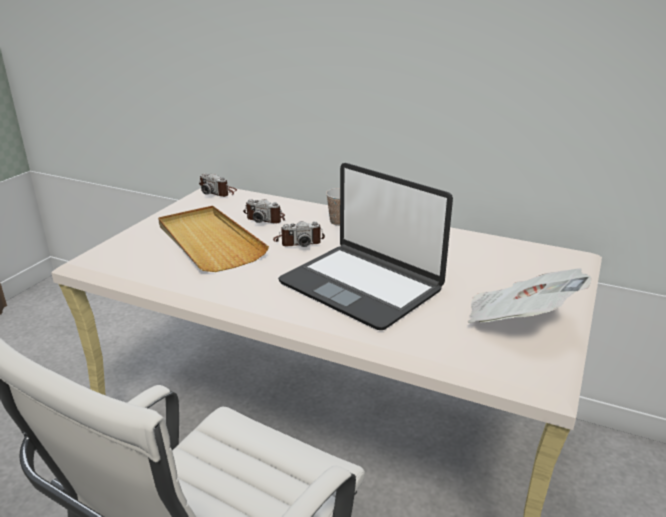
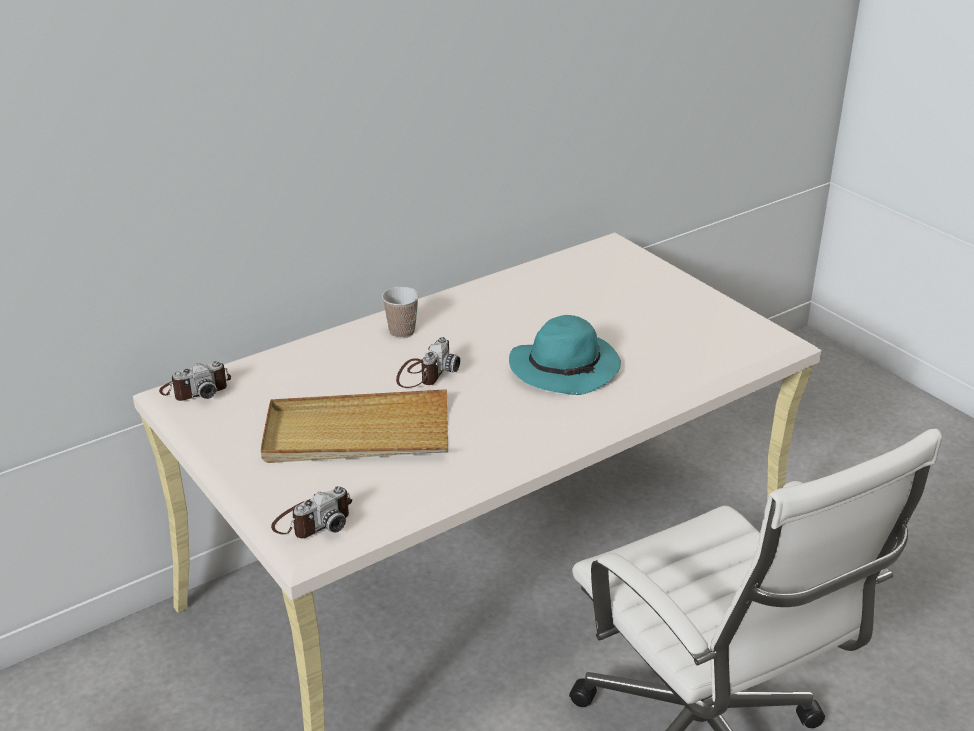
camera: 60 degrees left, 5 degrees up
camera [243,199,285,224] -> camera moved to [271,486,352,538]
laptop [278,163,453,330] -> turquoise hat [509,315,621,395]
newspaper [468,268,592,323] -> none

